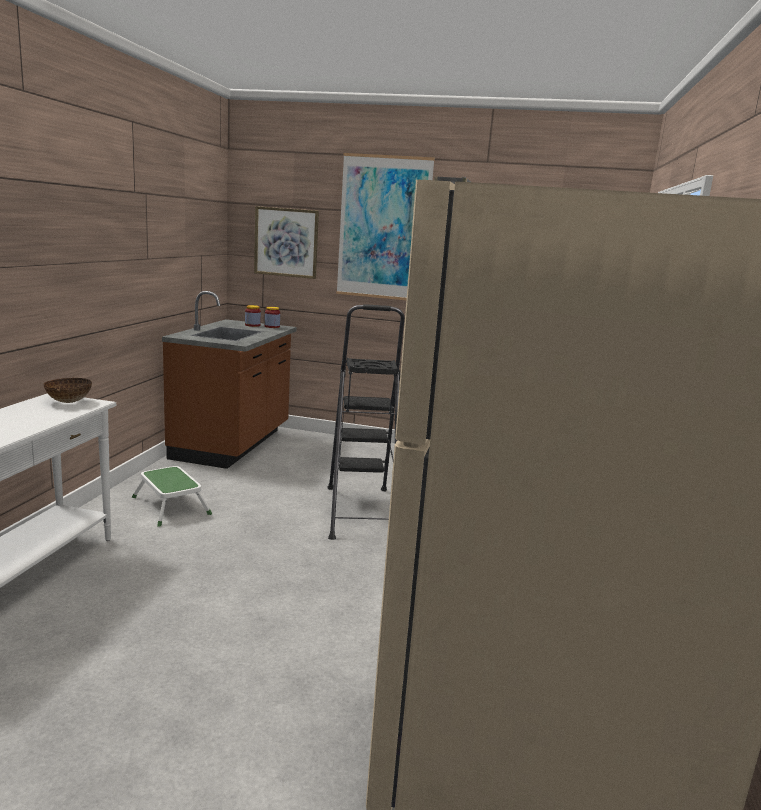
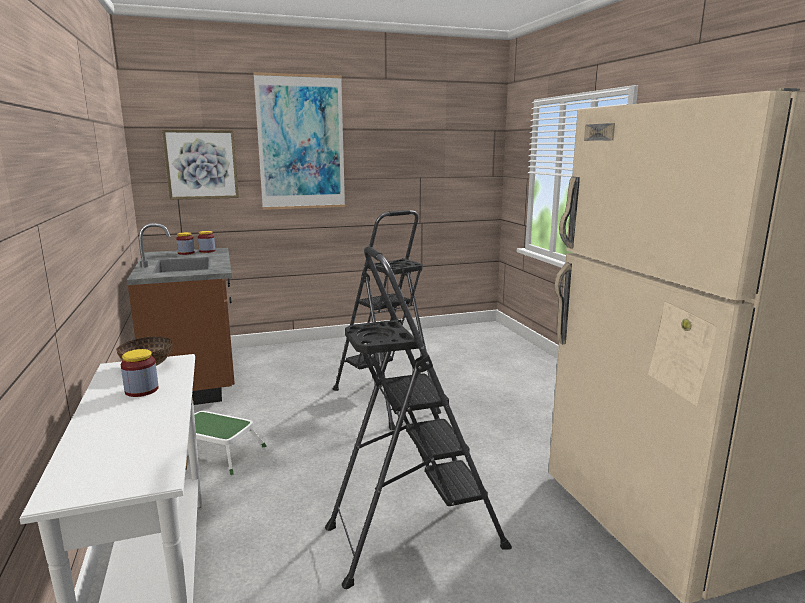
camera: 30 degrees left, 0 degrees up
none -> jar [121,349,159,397]
none -> step ladder [325,246,512,589]

